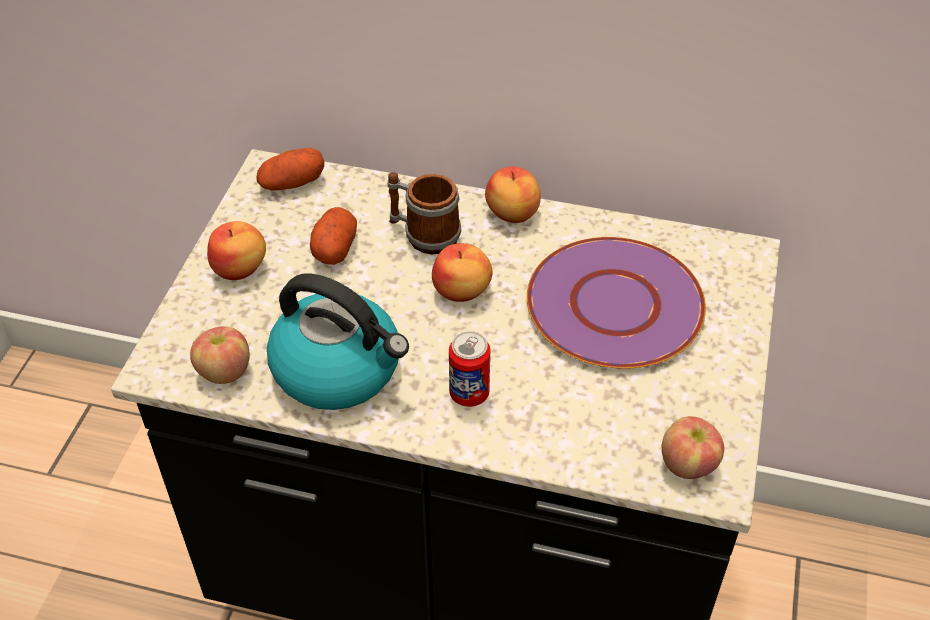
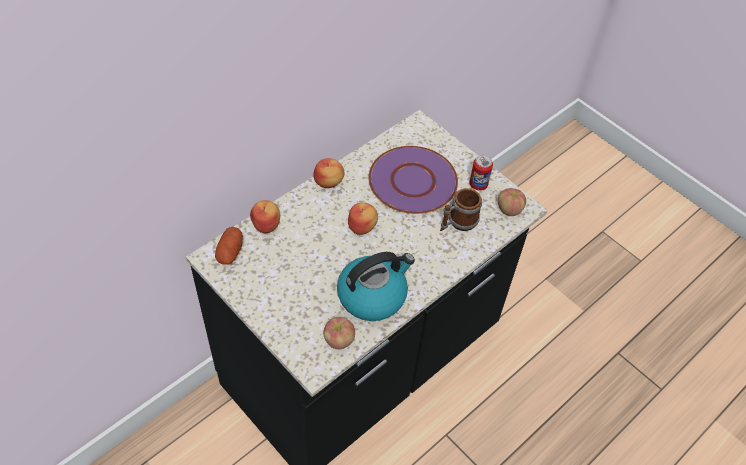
camera: 60 degrees left, 5 degrees up
apple [207,221,266,280] -> apple moved to [250,200,280,233]
potato [310,207,357,265] -> none
mug [387,172,461,255] -> mug moved to [440,188,482,231]
can [449,331,490,407] -> can moved to [469,155,493,191]

